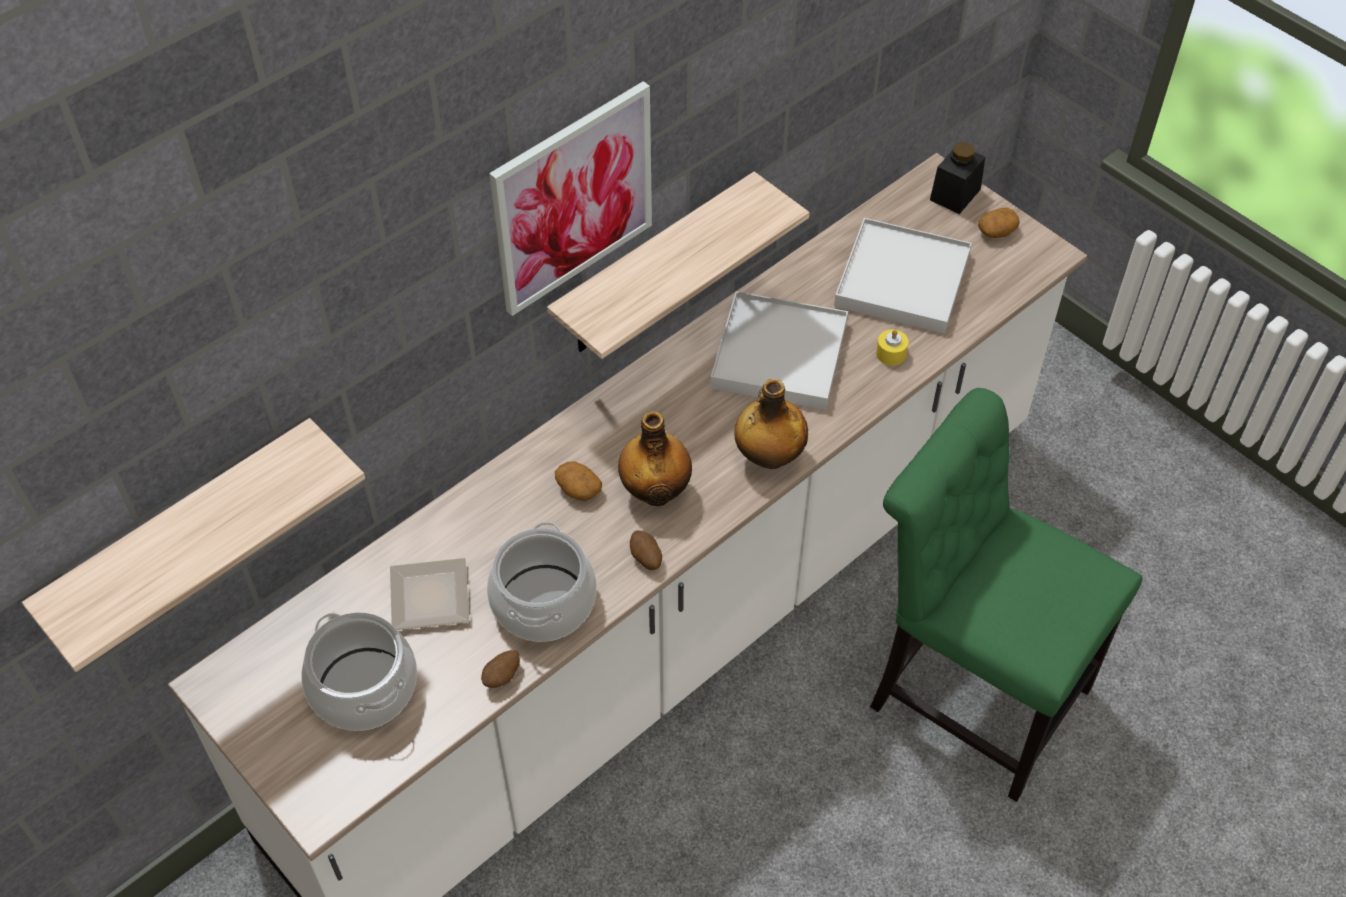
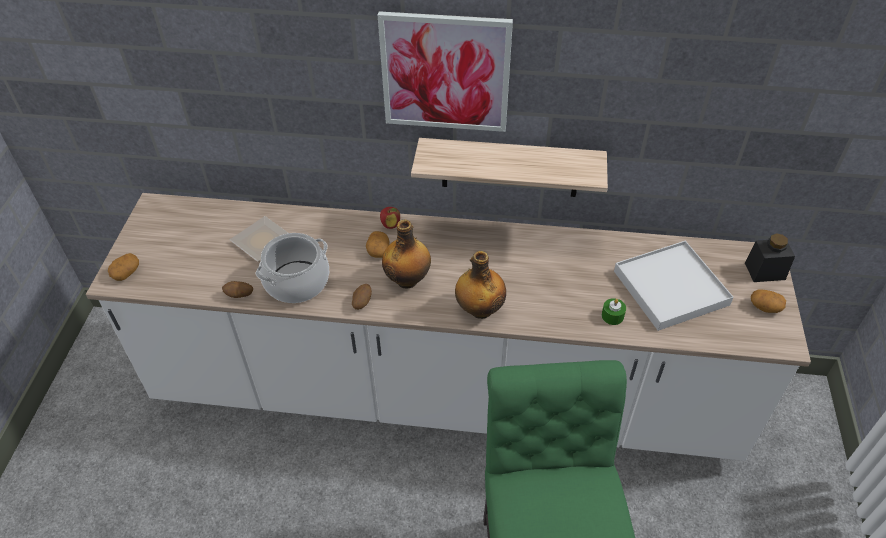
camera: 50 degrees right, 5 degrees down
shelf [22,418,365,672] -> none
cooking pot [301,612,417,731] -> none
white tray [710,291,848,410] -> none
yellow candle [876,329,909,366] -> green candle [601,298,626,325]
none -> potato [108,253,139,281]
none -> apple [380,207,400,229]

